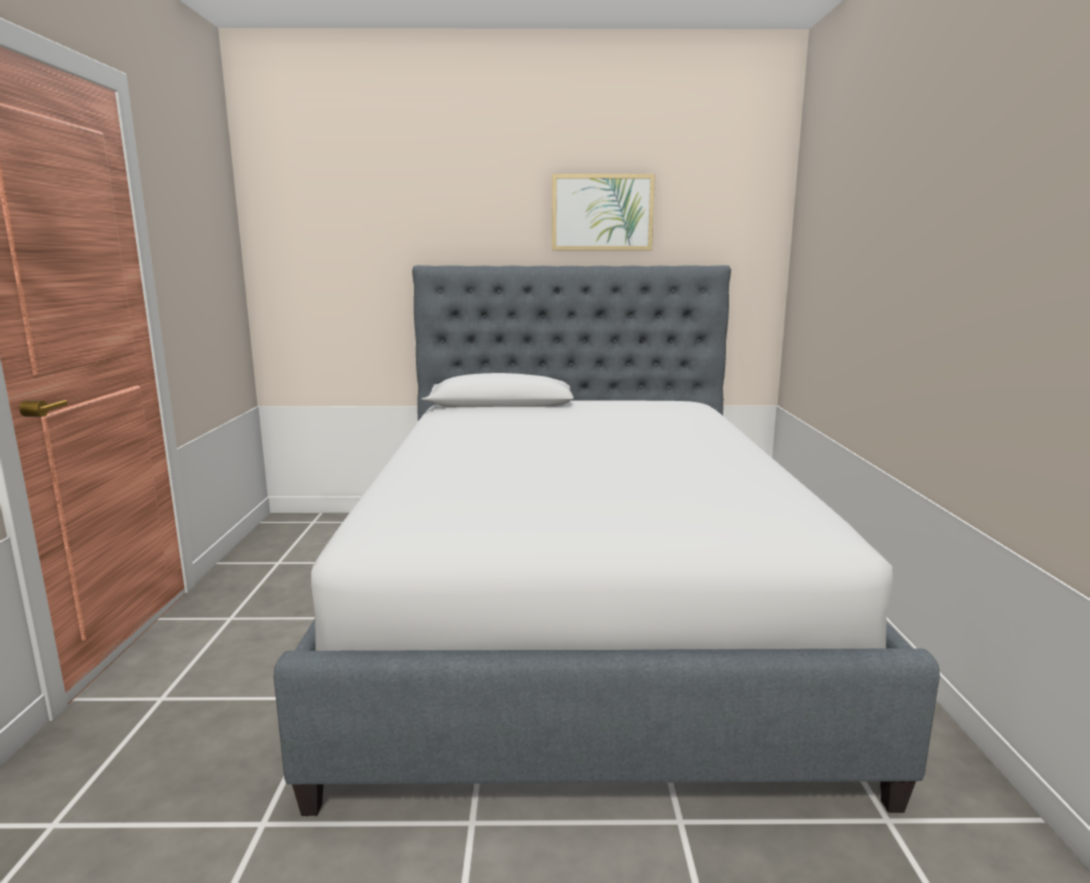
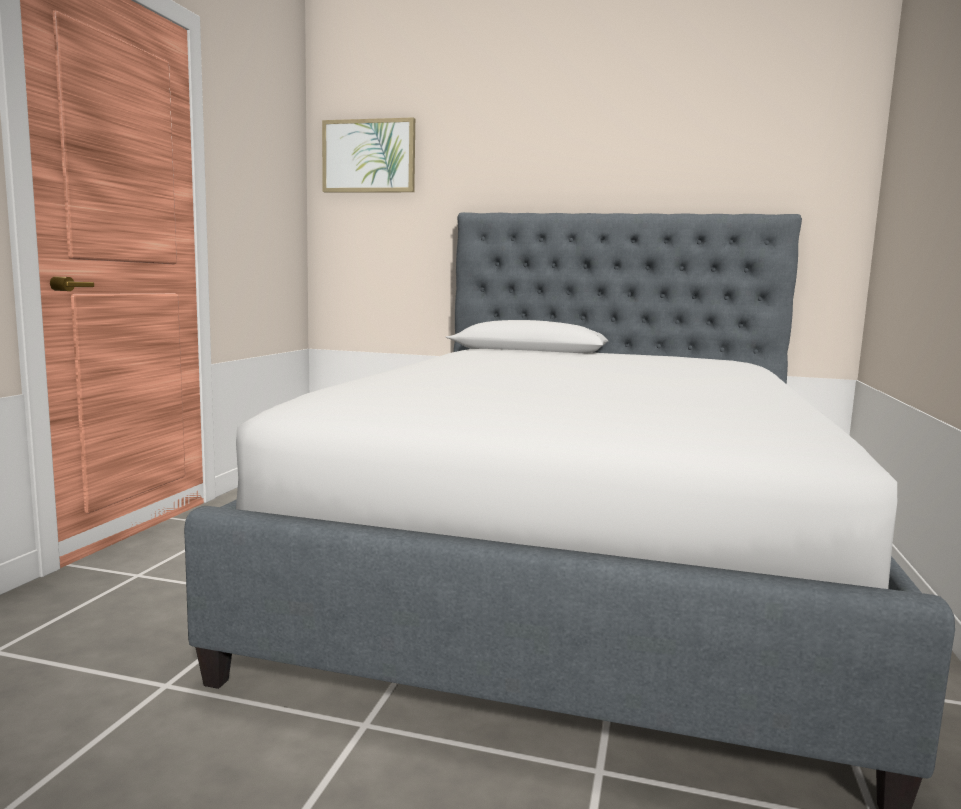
camera: 15 degrees right, 5 degrees down
picture [552,174,655,250] -> picture moved to [322,117,415,193]

